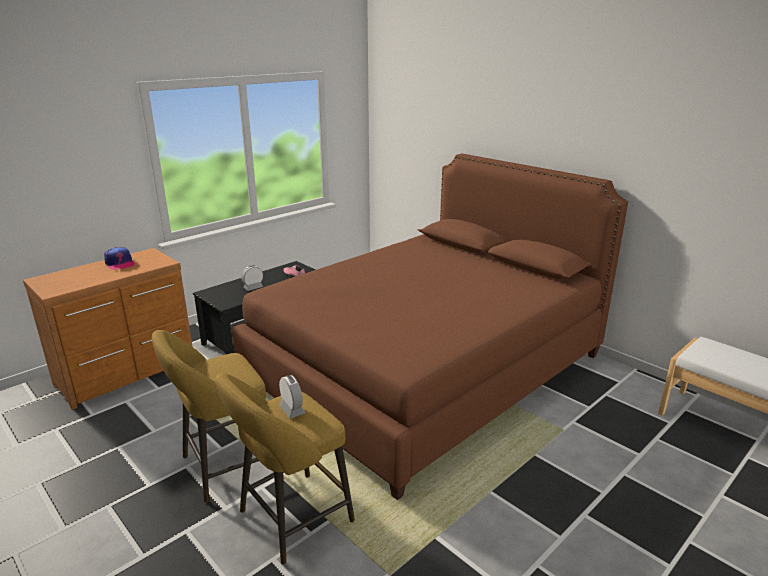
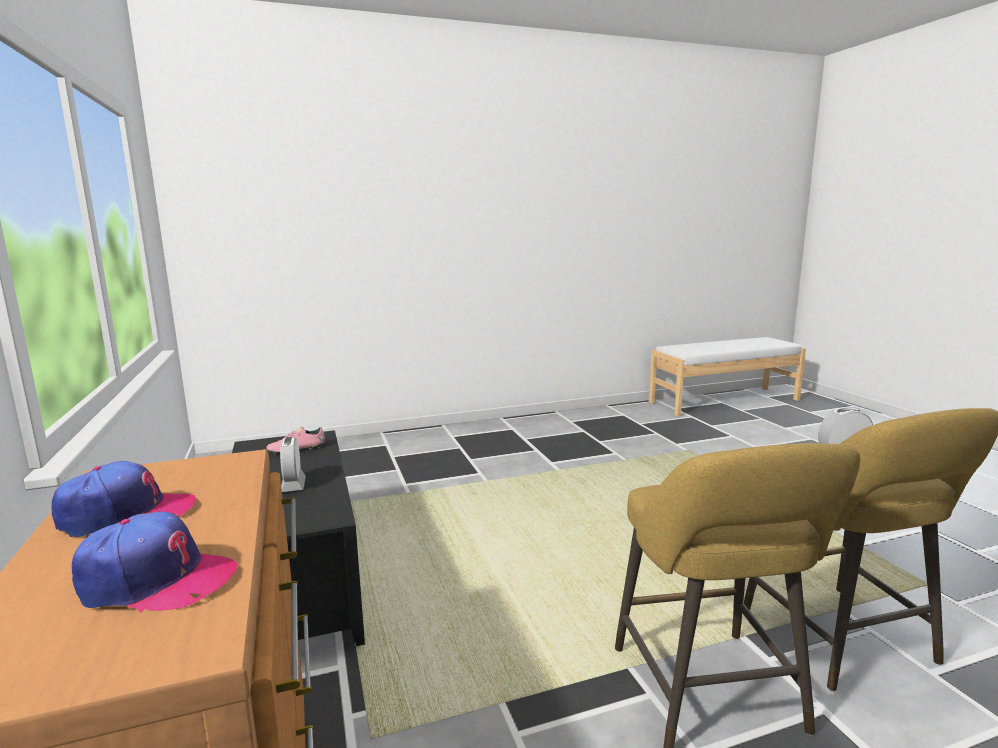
camera: 65 degrees left, 10 degrees down
brown bed [232,154,628,500] -> none
none -> cap [72,512,238,613]

